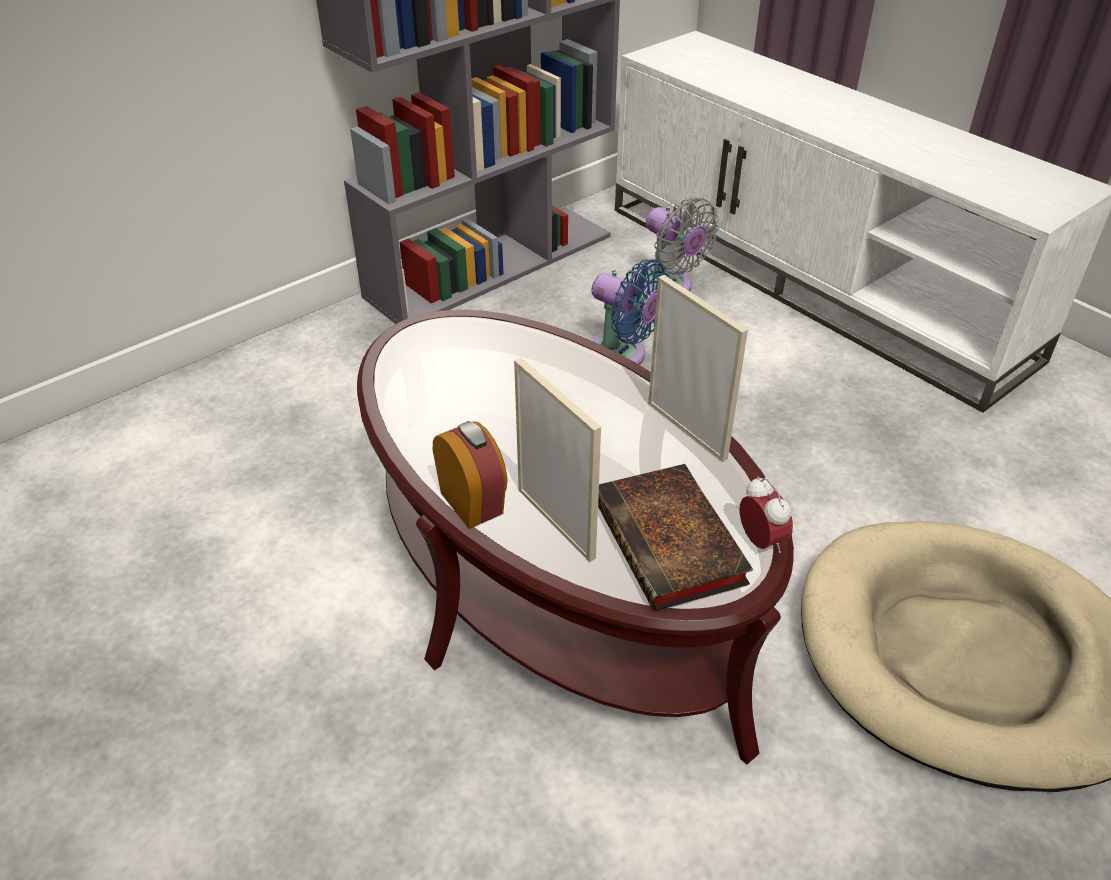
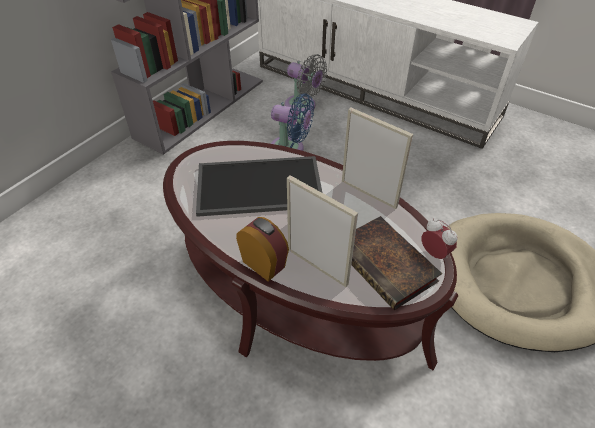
camera: 15 degrees left, 5 degrees up
none -> tray [196,156,322,217]

